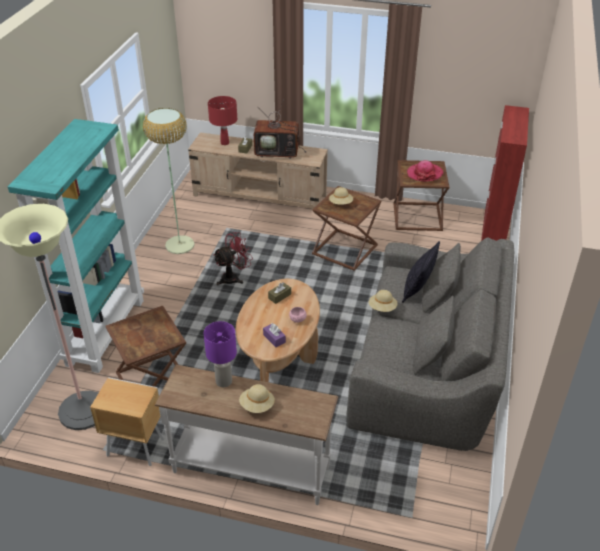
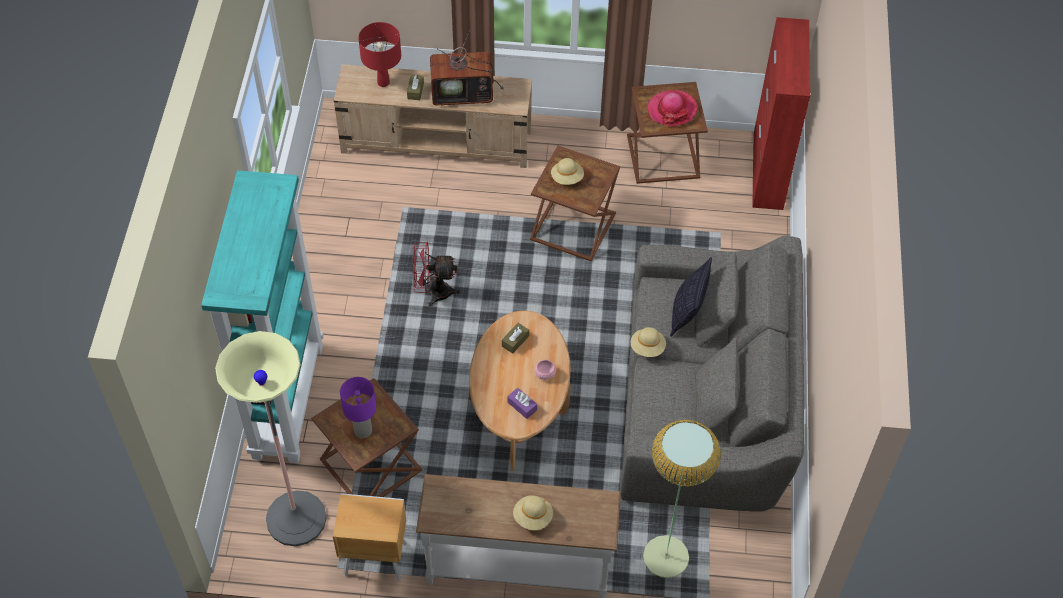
camera: 10 degrees left, 15 degrees up
floor lamp [143,108,194,254] -> floor lamp moved to [643,420,721,578]
purple table lamp [204,321,237,387] -> purple table lamp moved to [340,377,376,438]
red fan [214,232,252,285] -> red fan turned 135 degrees counterclockwise [413,242,461,307]

